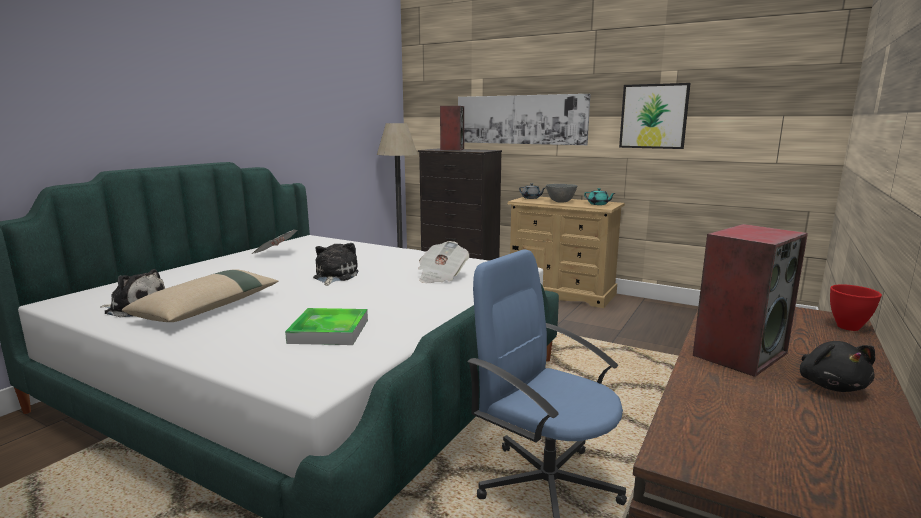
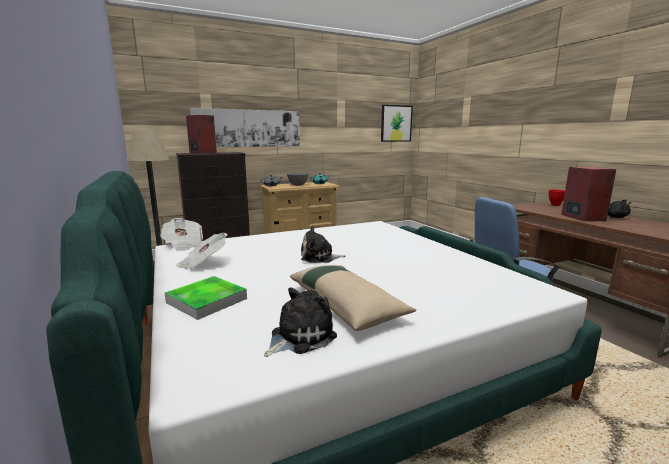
camera: 55 degrees left, 0 degrees up
tray [285,308,368,345] -> tray moved to [165,276,247,320]
plush toy [313,243,358,286] -> plush toy turned 45 degrees counterclockwise [301,226,346,263]
newspaper [418,241,469,283] -> newspaper moved to [160,218,203,251]
picture [619,83,691,149] -> picture moved to [381,105,413,142]

